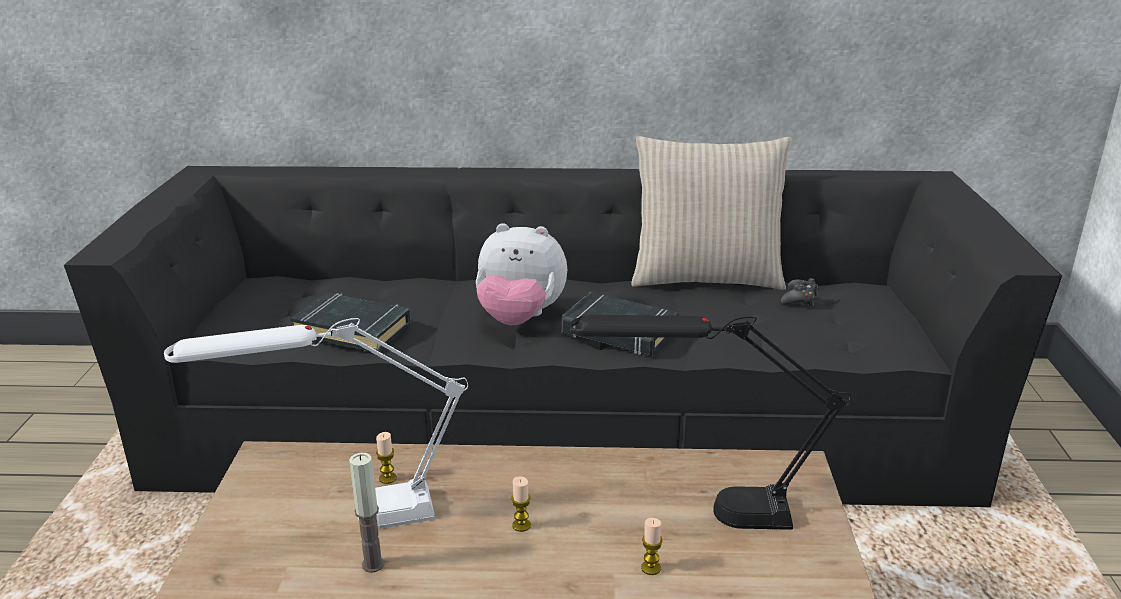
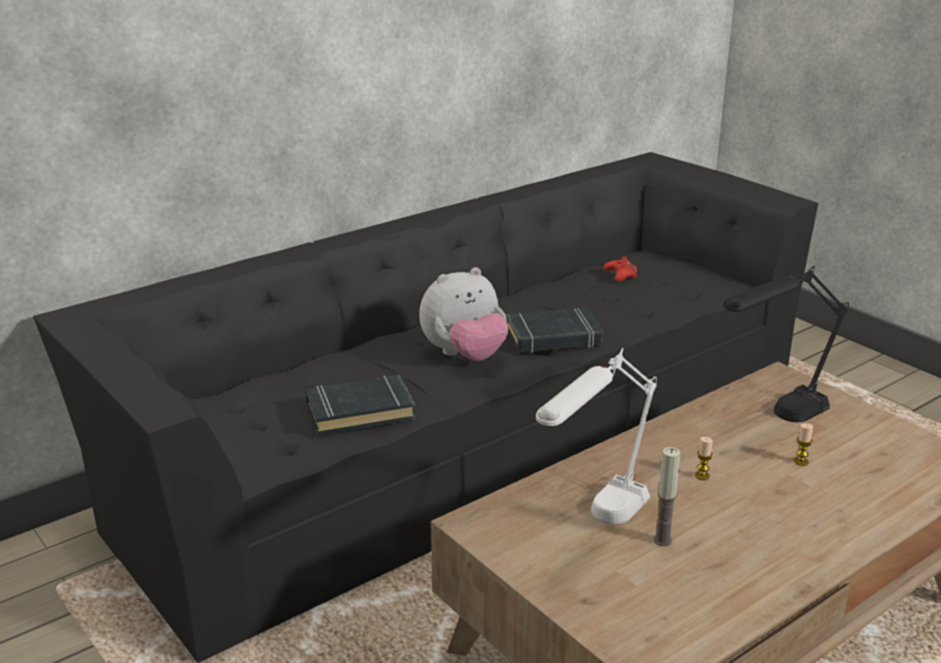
camera: 40 degrees left, 0 degrees up
candle [376,432,397,484] -> none
beige pillow [631,136,792,290] -> none
black game controller [781,278,818,307] -> red game controller [604,257,637,282]

